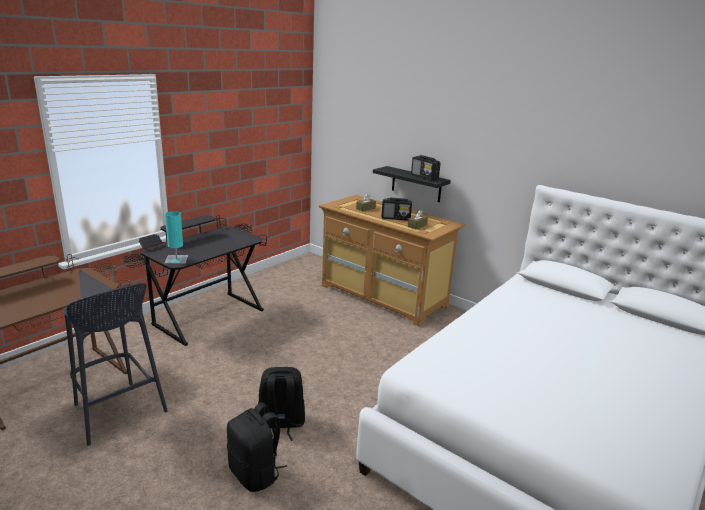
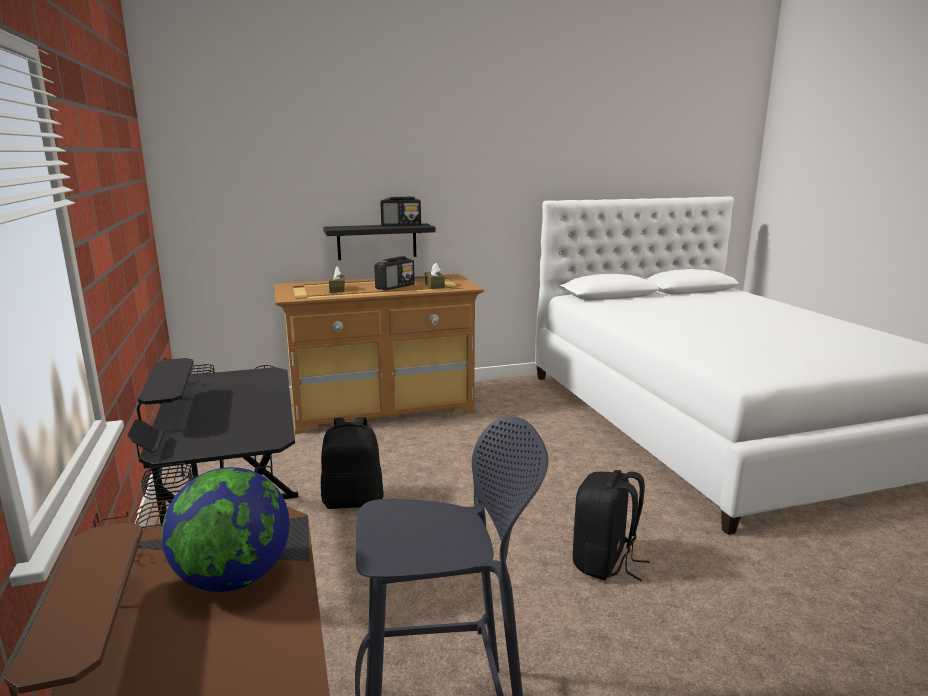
camera: 55 degrees left, 5 degrees down
turquoise table lamp [165,211,188,264] -> none
black backpack [227,402,287,492] -> black backpack moved to [321,417,384,509]
none -> globe [161,467,289,592]

